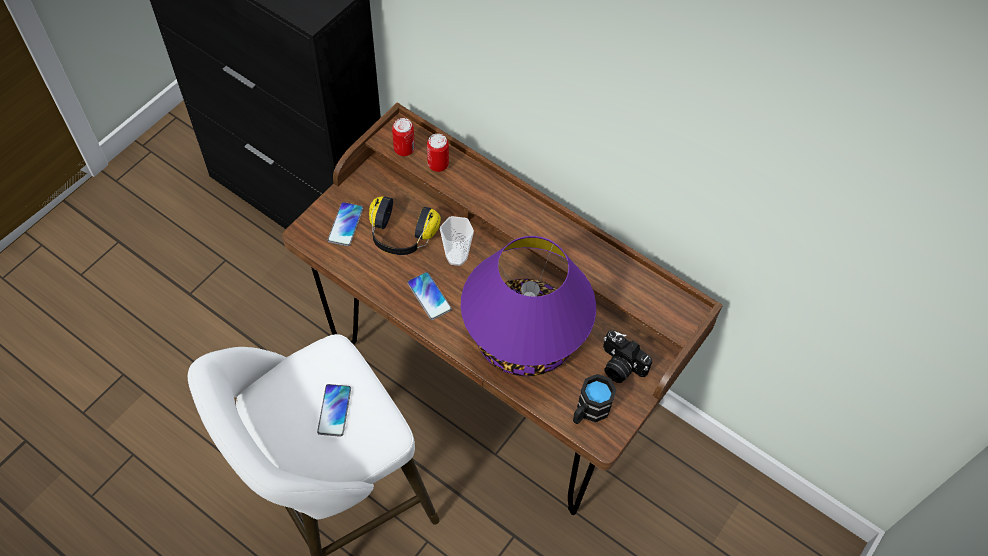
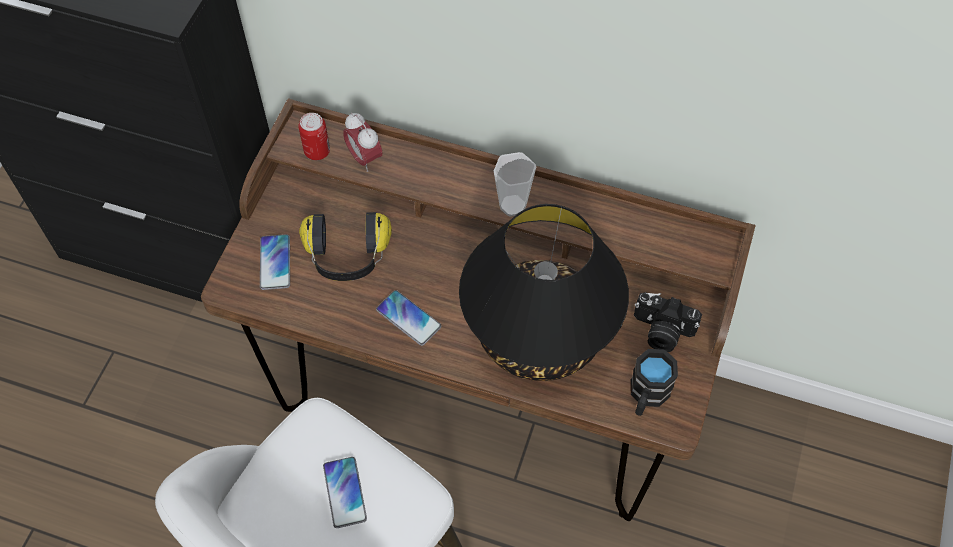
camera: 15 degrees left, 0 degrees up
can [427,134,449,172] -> alarm clock [343,113,382,172]
cup [440,216,474,266] -> cup moved to [494,152,536,217]
purple table lamp [461,236,596,377] -> black table lamp [459,204,629,381]

